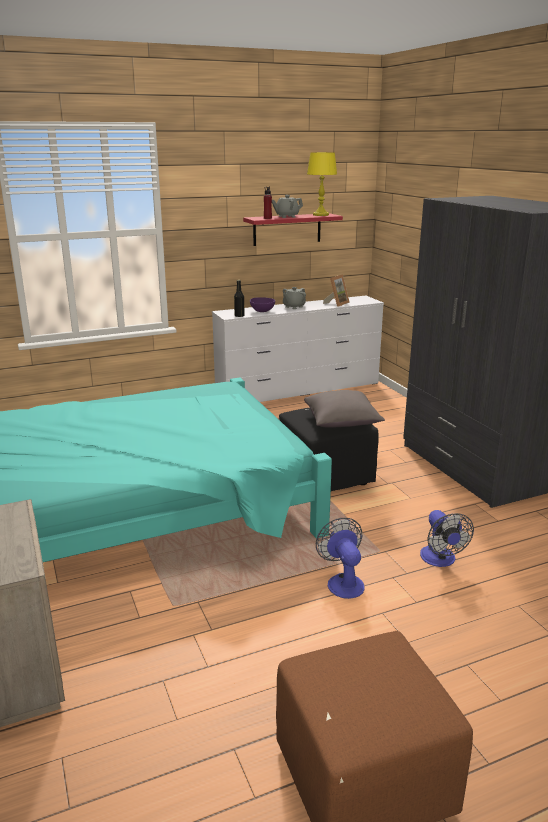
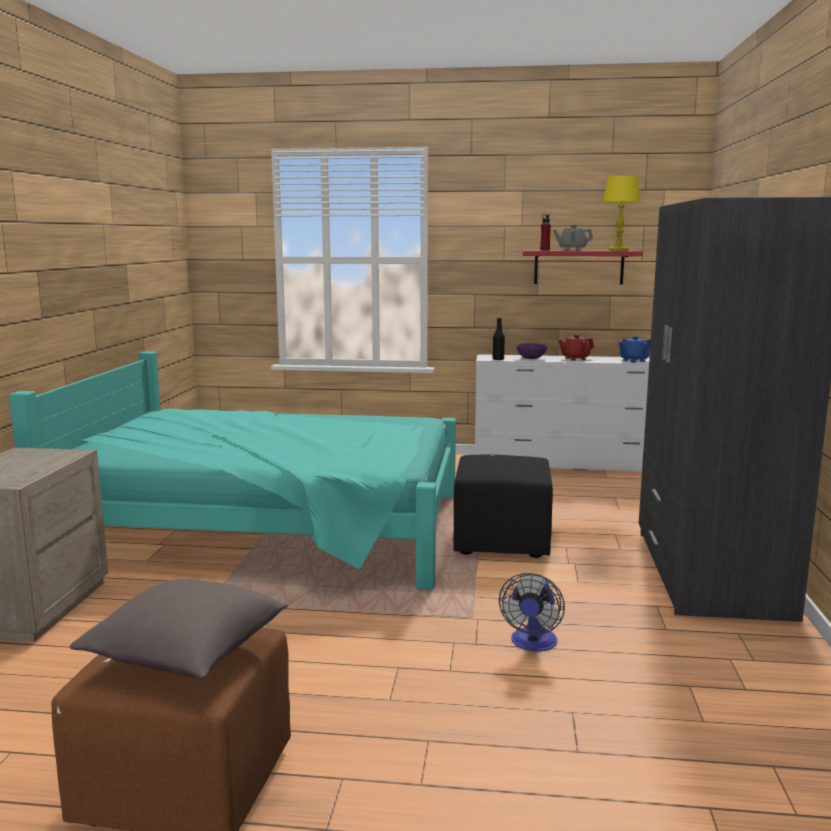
camera: 30 degrees right, 10 degrees down
grey teapot [283,287,306,309] -> red teapot [558,334,594,360]
grey pillow [304,390,385,428] -> grey pillow moved to [70,579,288,678]
fan [316,518,365,599] -> none
picture frame [323,274,350,307] -> blue teapot [619,336,651,362]

